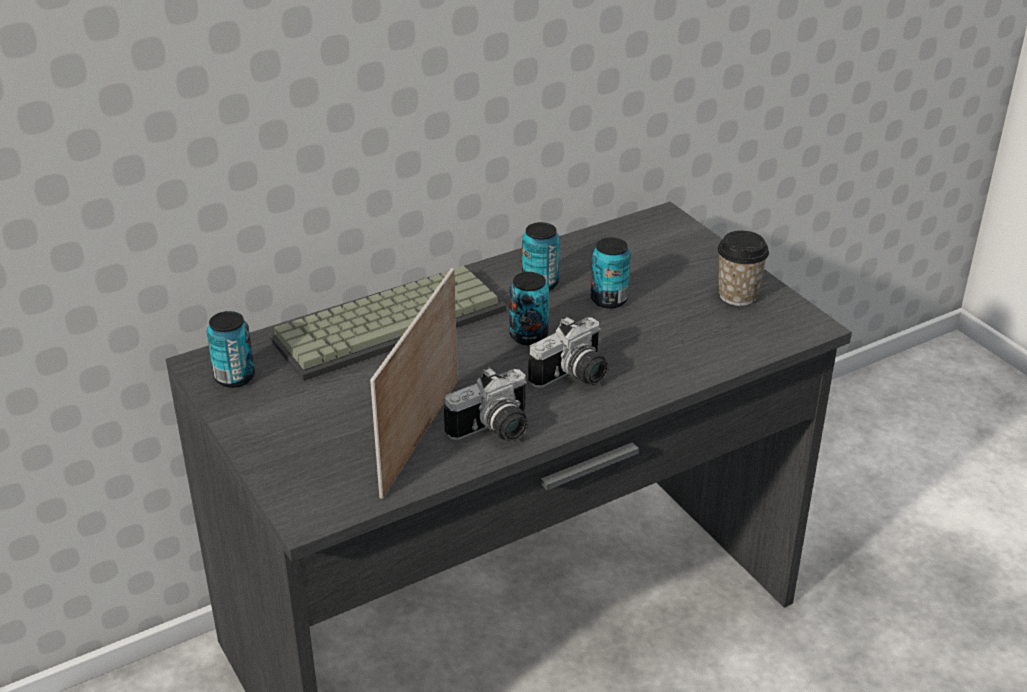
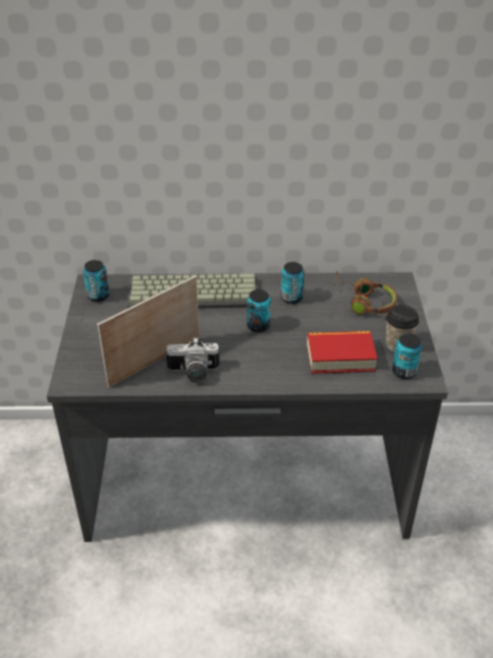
camera: 30 degrees right, 5 degrees up
camera [528,316,609,388] -> none
can [591,237,631,309] -> can moved to [392,333,422,379]
none -> book [307,331,377,374]
none -> brown headphones [334,271,397,315]

